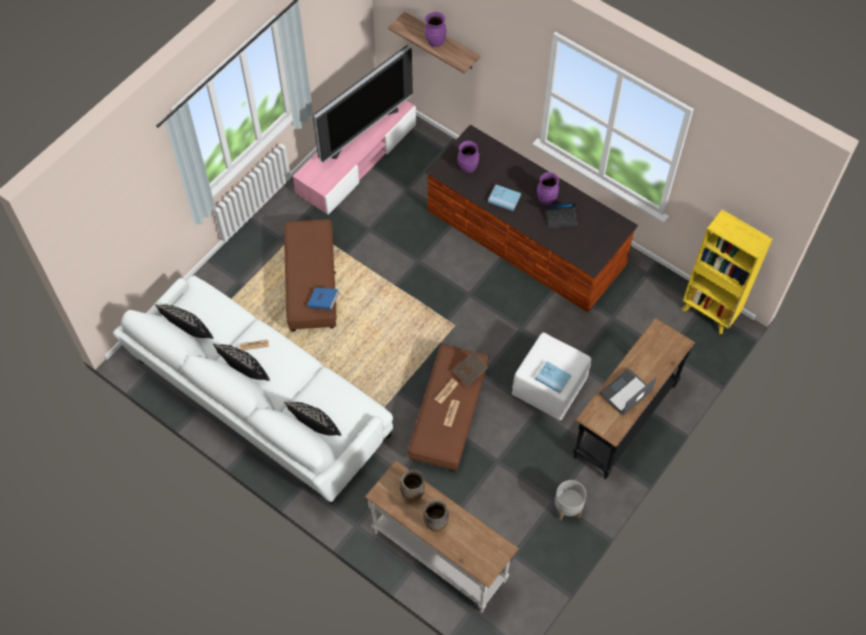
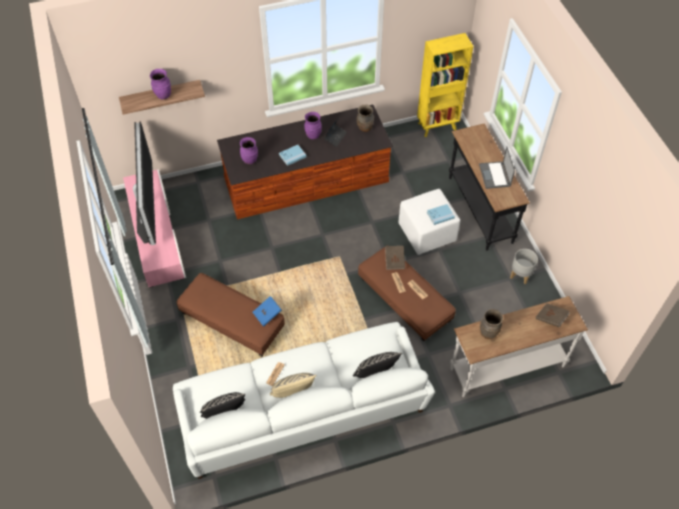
camera: 55 degrees left, 5 degrees down
black pillow [213,344,270,381] -> beige pillow [270,373,316,398]
brown vase [423,499,449,532] -> brown vase moved to [357,104,374,132]
none -> brown book [536,303,570,327]

